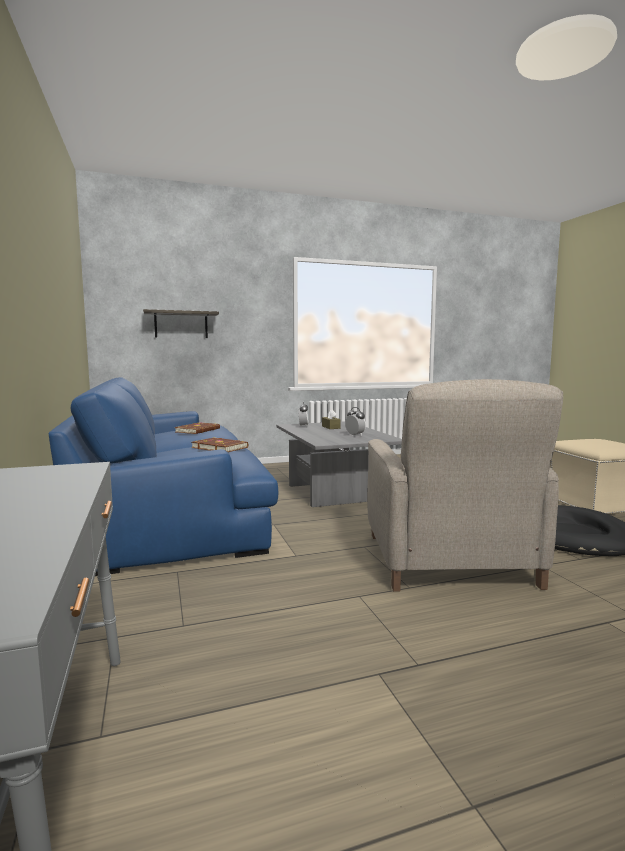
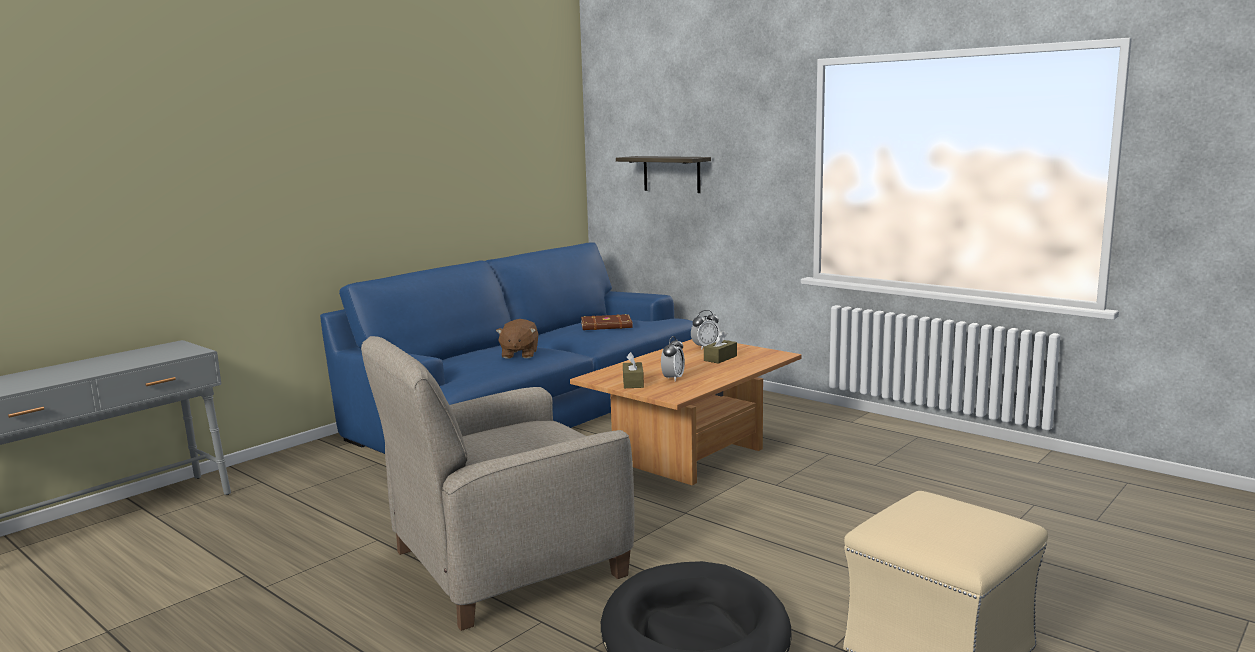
camera: 60 degrees right, 5 degrees up
brown book [191,437,248,452] -> brown plush toy [496,319,538,359]
grey coffee table [276,421,402,507] -> brown coffee table [570,339,802,486]
none -> brown tissue box [623,352,644,388]

